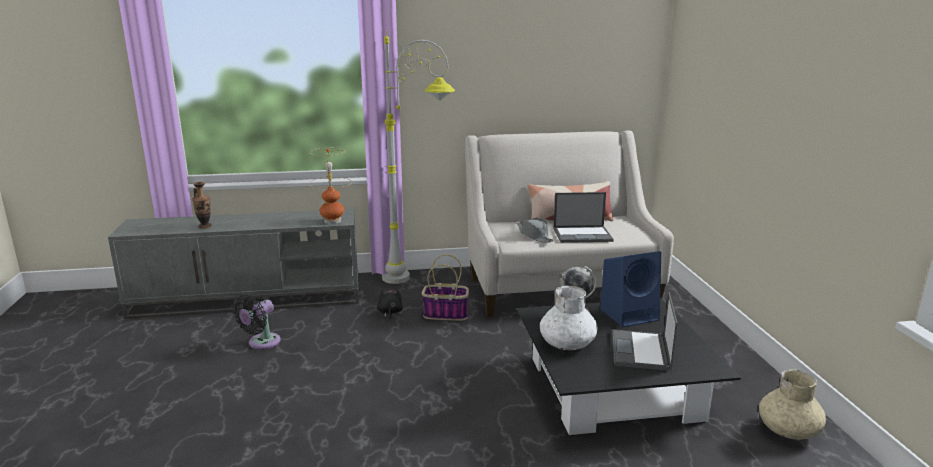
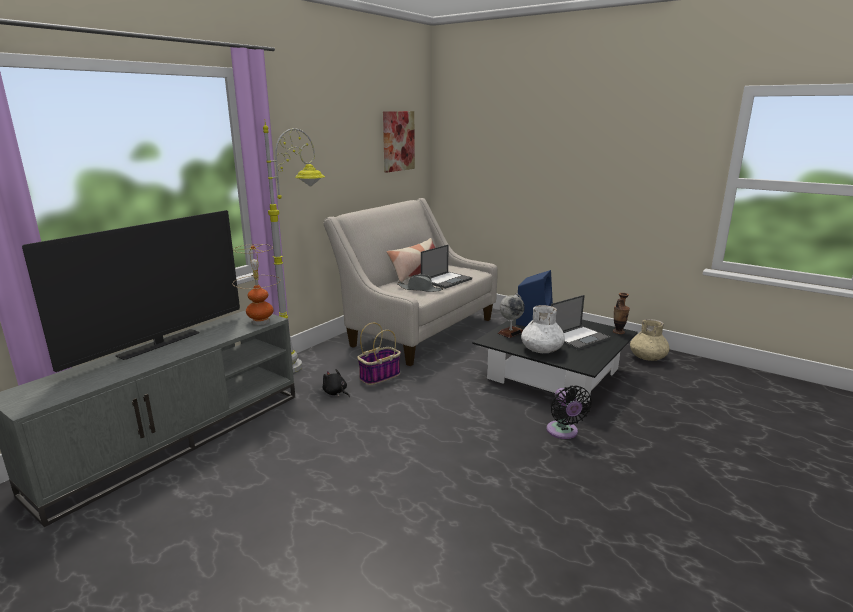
camera: 45 degrees left, 0 degrees up
vase [192,182,212,229] -> vase moved to [613,293,630,334]
black fan [234,294,281,349] -> black fan moved to [547,386,592,439]
laptop [612,292,678,371] -> laptop turned 90 degrees counterclockwise [551,295,611,350]
none -> television [22,210,240,372]
none -> picture [383,111,415,173]

